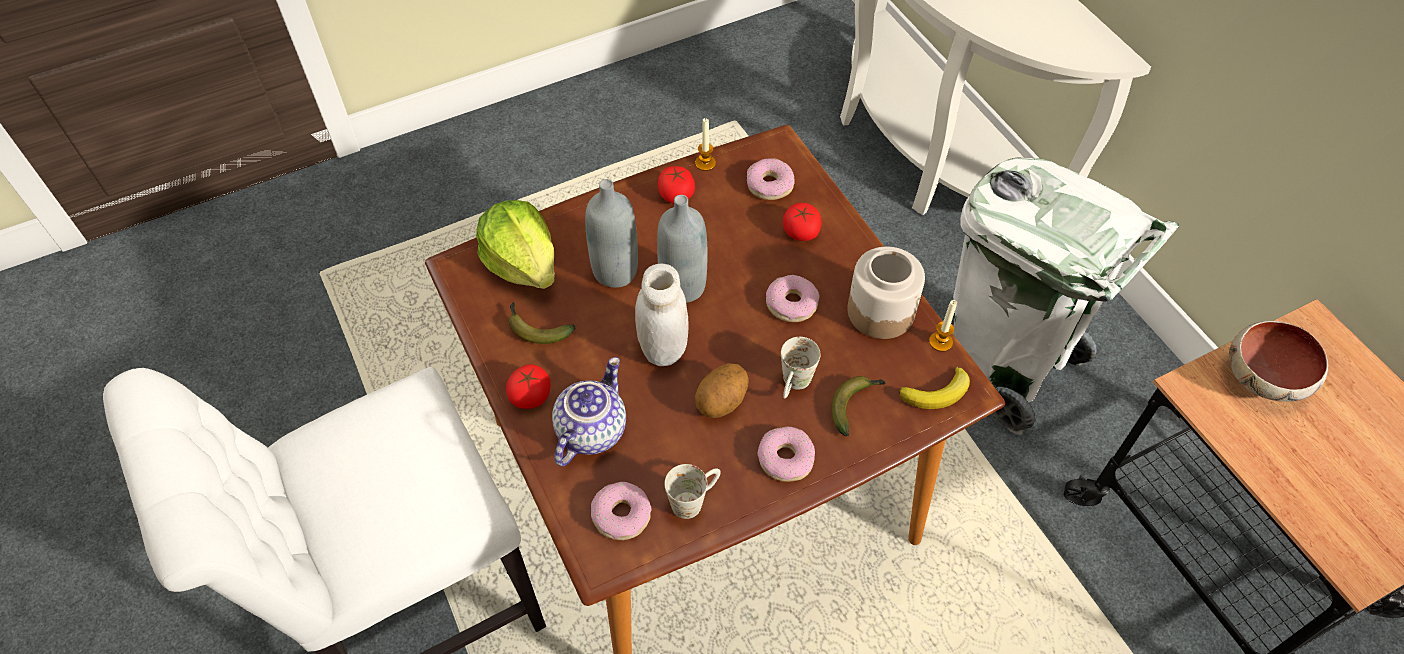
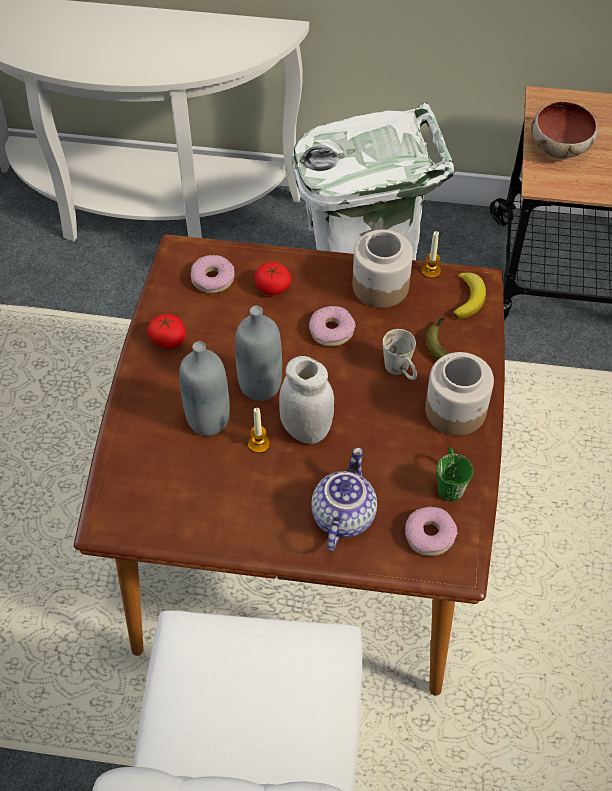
camera: 55 degrees left, 0 degrees up
lettuce [476,200,555,289] -> none
tomato [506,364,550,409] -> none
banana [509,302,575,344] -> none
teapot [552,357,626,466] -> teapot turned 45 degrees clockwise [311,447,377,551]
white mug [664,464,721,519] -> green mug [437,447,473,501]
candle [695,118,716,171] -> candle moved to [248,408,270,453]
potato [695,363,749,418] -> none
donut [757,427,815,482] -> jar [425,352,494,436]

